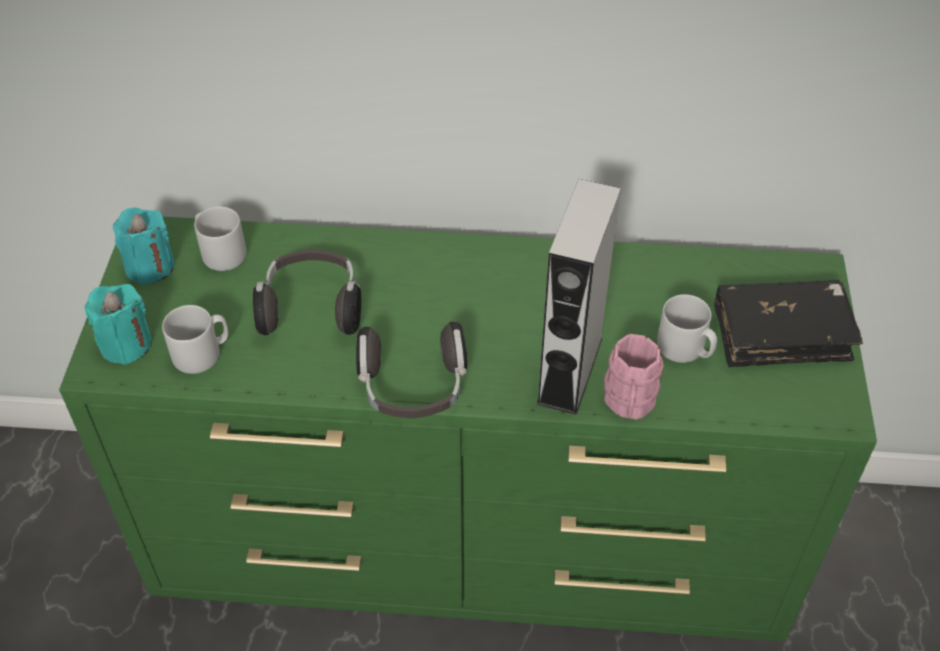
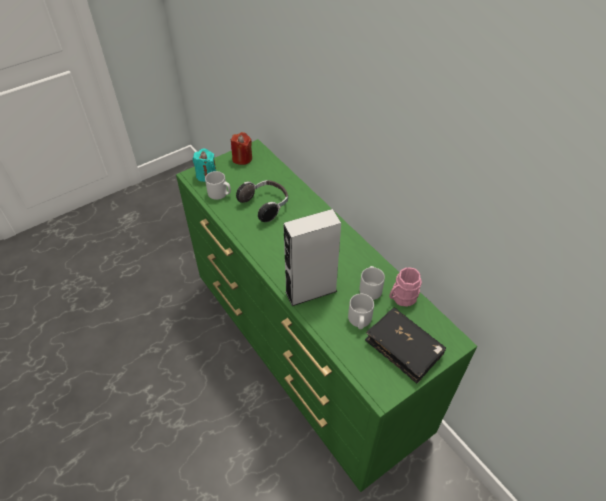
camera: 50 degrees right, 0 degrees up
turquoise candle [113,207,174,285] -> red candle [230,132,252,165]
grey mug [194,207,246,271] -> grey mug moved to [359,266,385,300]
headphones [356,321,467,418] -> none
pink mug [604,334,664,420] -> pink mug moved to [389,267,422,307]

